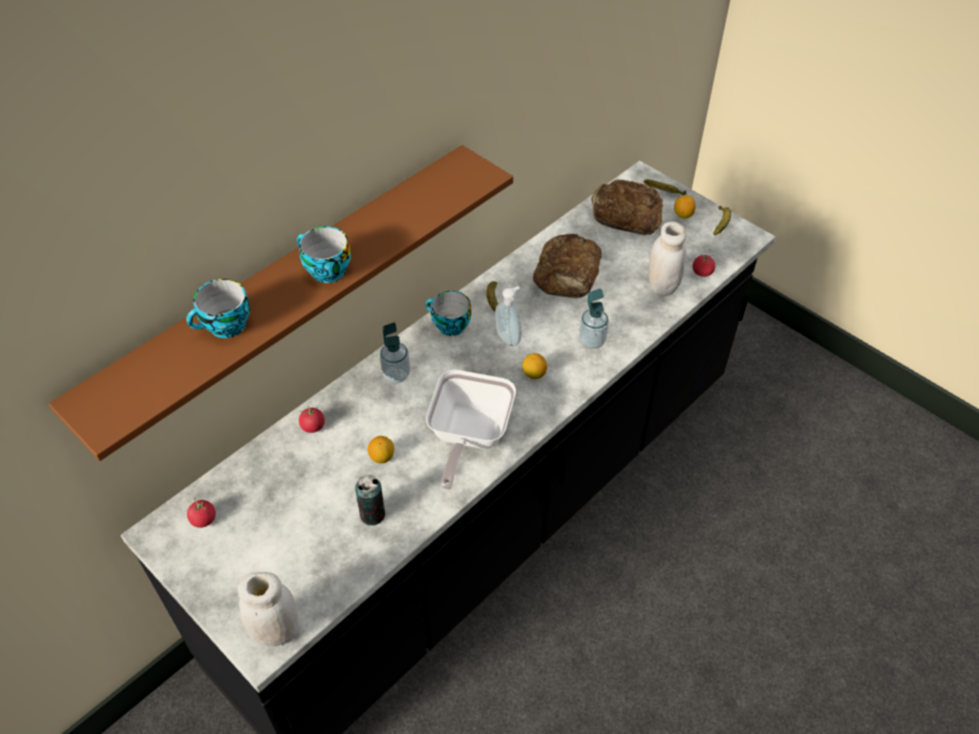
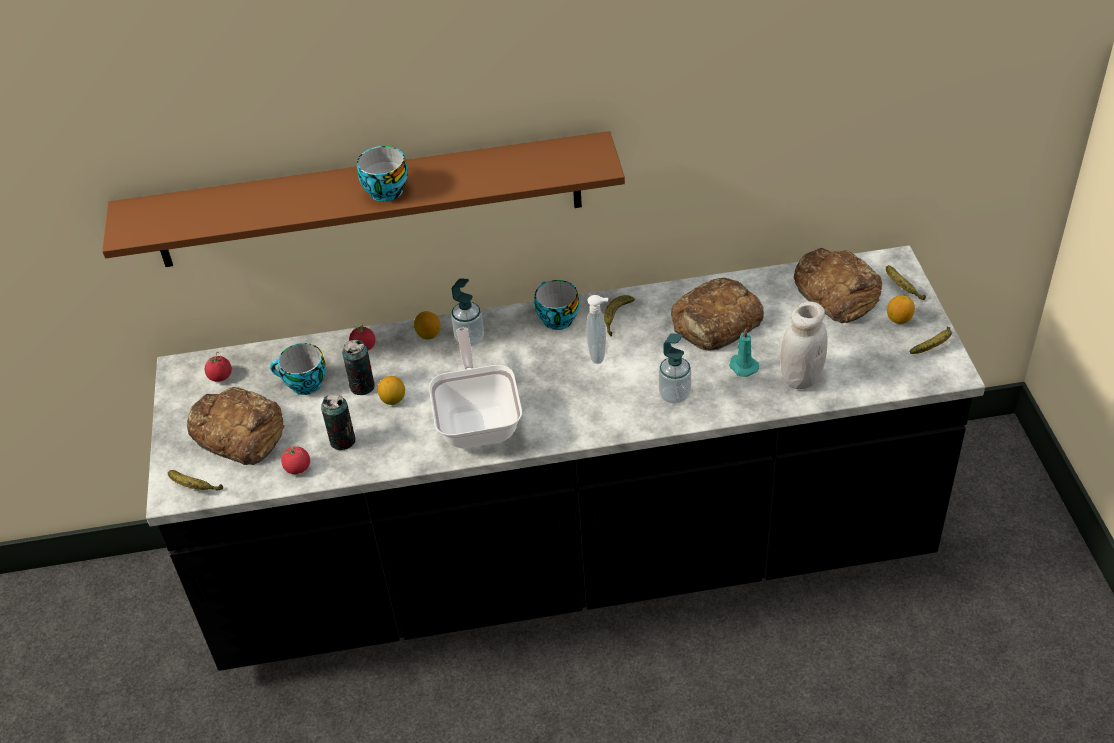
camera: 40 degrees right, 5 degrees down
cup [186,279,250,338] -> cup moved to [270,343,326,395]
white jar [238,572,299,646] -> banana [168,470,223,491]
frying pan [426,370,516,490] -> frying pan turned 120 degrees clockwise [429,327,522,448]
lemon [522,353,547,379] -> lemon moved to [414,311,440,339]
tomato [693,255,715,277] -> tomato moved to [281,445,310,474]
none -> bread [187,387,285,465]
none -> can [342,340,375,395]
none -> turquoise candle [729,328,759,377]

